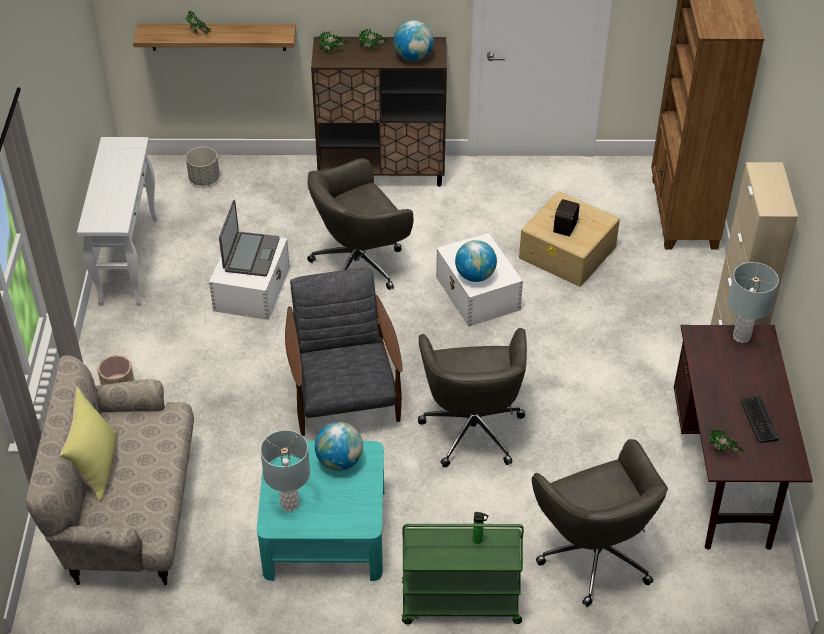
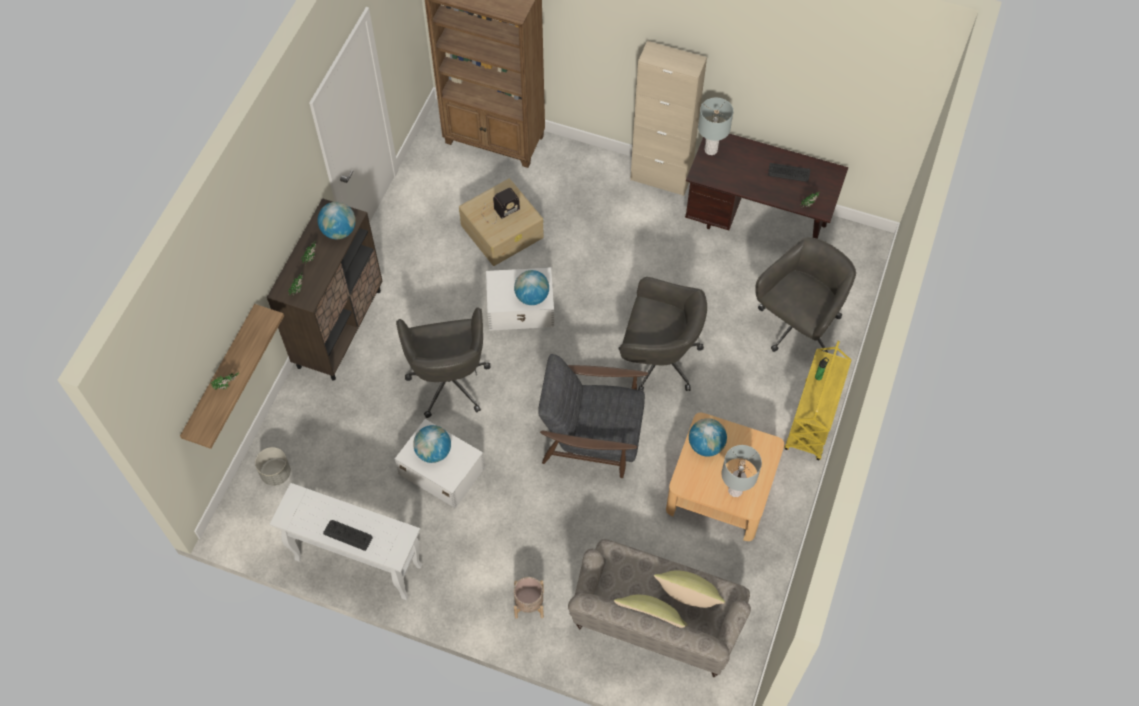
camera: 70 degrees left, 15 degrees up
laptop [219,200,280,276] -> globe [413,425,451,463]
turquoise coffee table [257,441,384,581] -> beige coffee table [666,413,784,541]
green cart [402,524,524,624] -> yellow cart [784,341,851,460]
grey office chair [532,439,668,607] -> grey office chair turned 45 degrees counterclockwise [755,237,856,353]
radio [553,199,593,237] -> radio turned 75 degrees counterclockwise [482,188,520,224]
none -> keyboard [323,520,373,551]
none -> yellow pillow [654,571,725,608]

